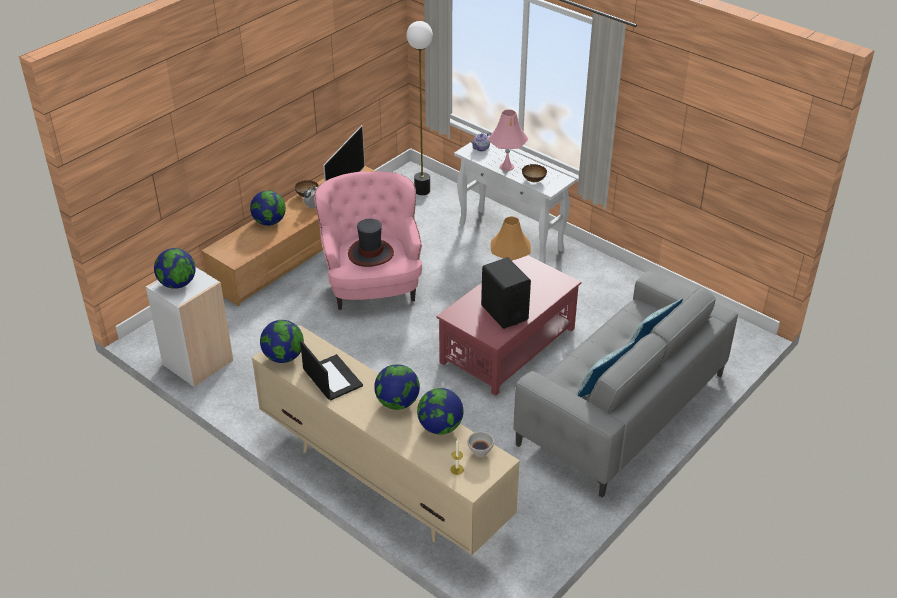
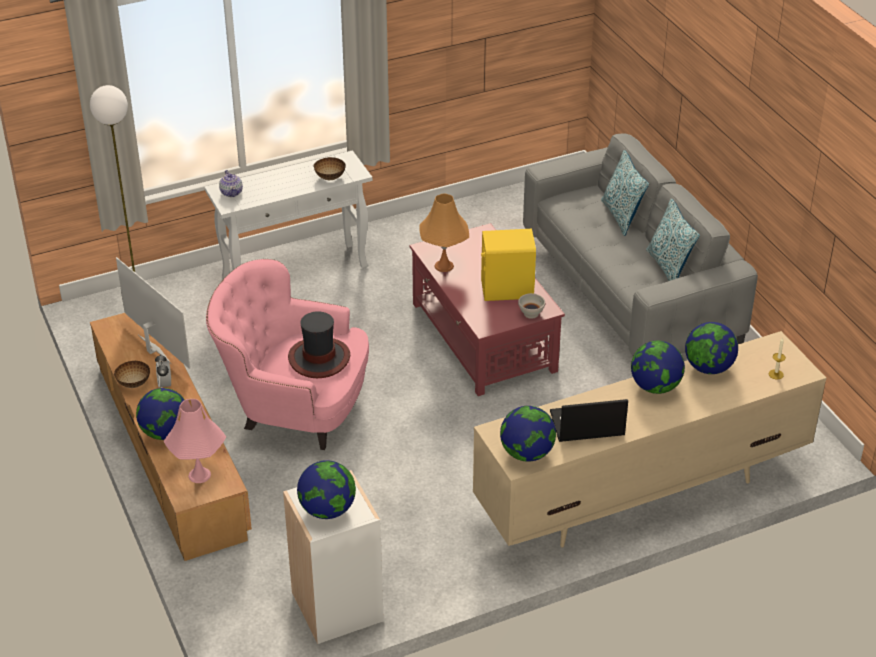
camera: 65 degrees left, 0 degrees up
white bowl [468,431,494,457] -> white bowl moved to [518,293,545,319]
black speaker [481,257,531,329] -> yellow speaker [481,229,536,301]
pink table lamp [488,110,529,171] -> pink table lamp moved to [163,399,226,483]

